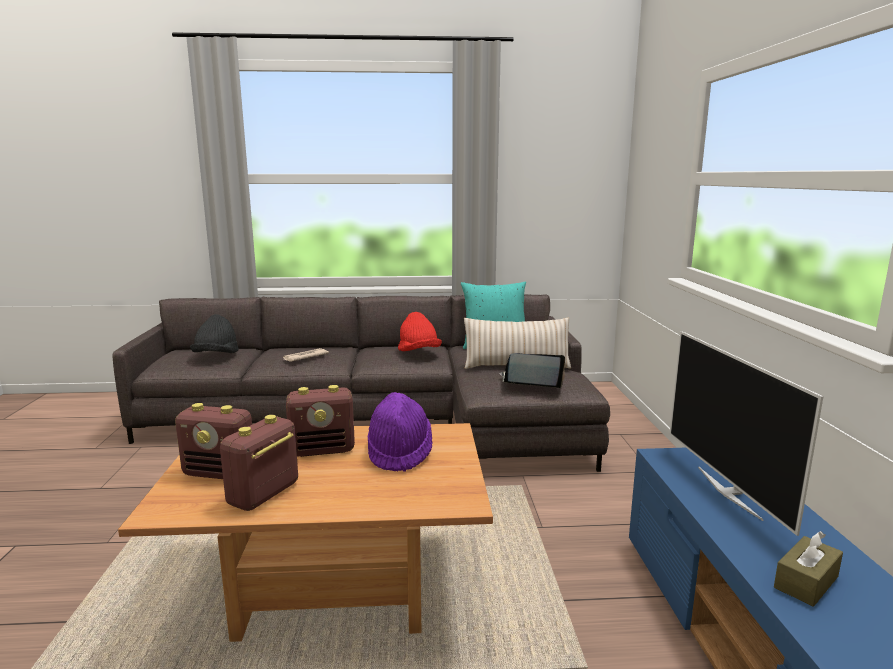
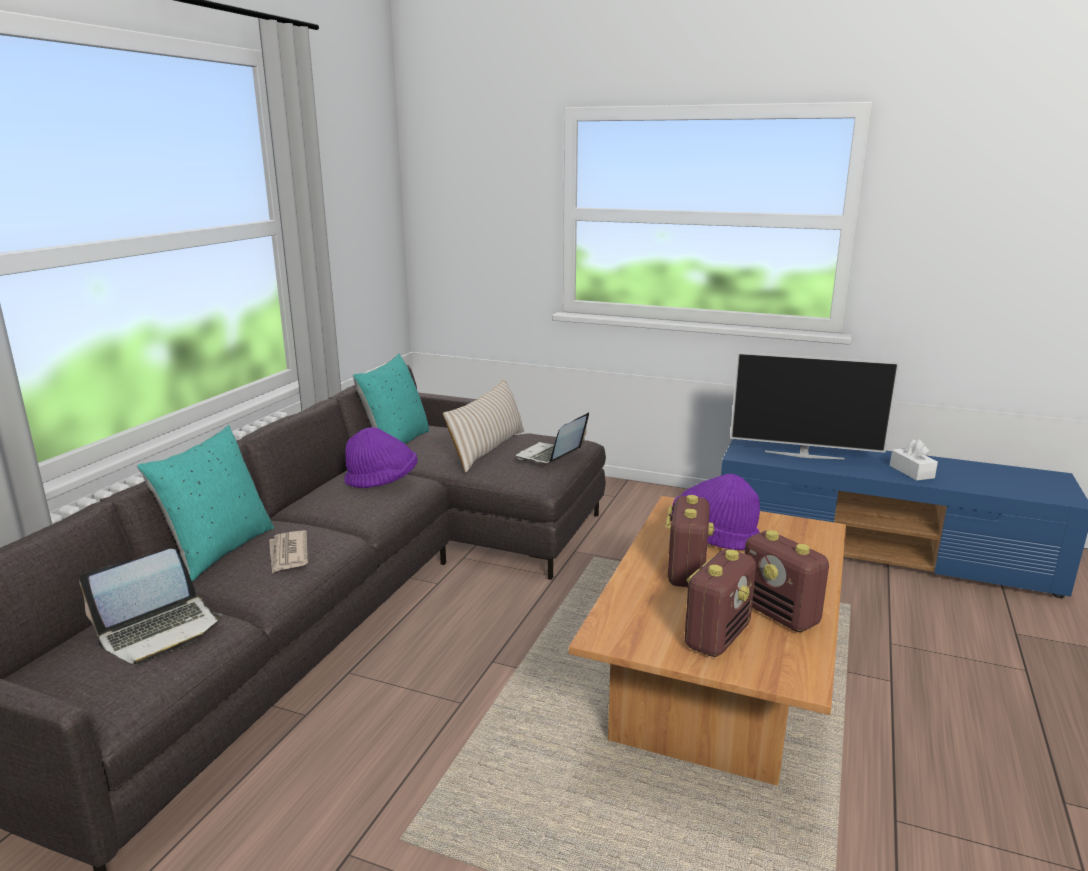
camera: 65 degrees left, 5 degrees up
black hat [190,314,239,353] -> laptop [79,549,223,664]
red hat [398,312,442,351] -> purple hat [345,427,417,488]
brown tissue box [774,531,843,607] -> white tissue box [890,439,938,481]
none -> turquoise pillow [137,425,274,581]

